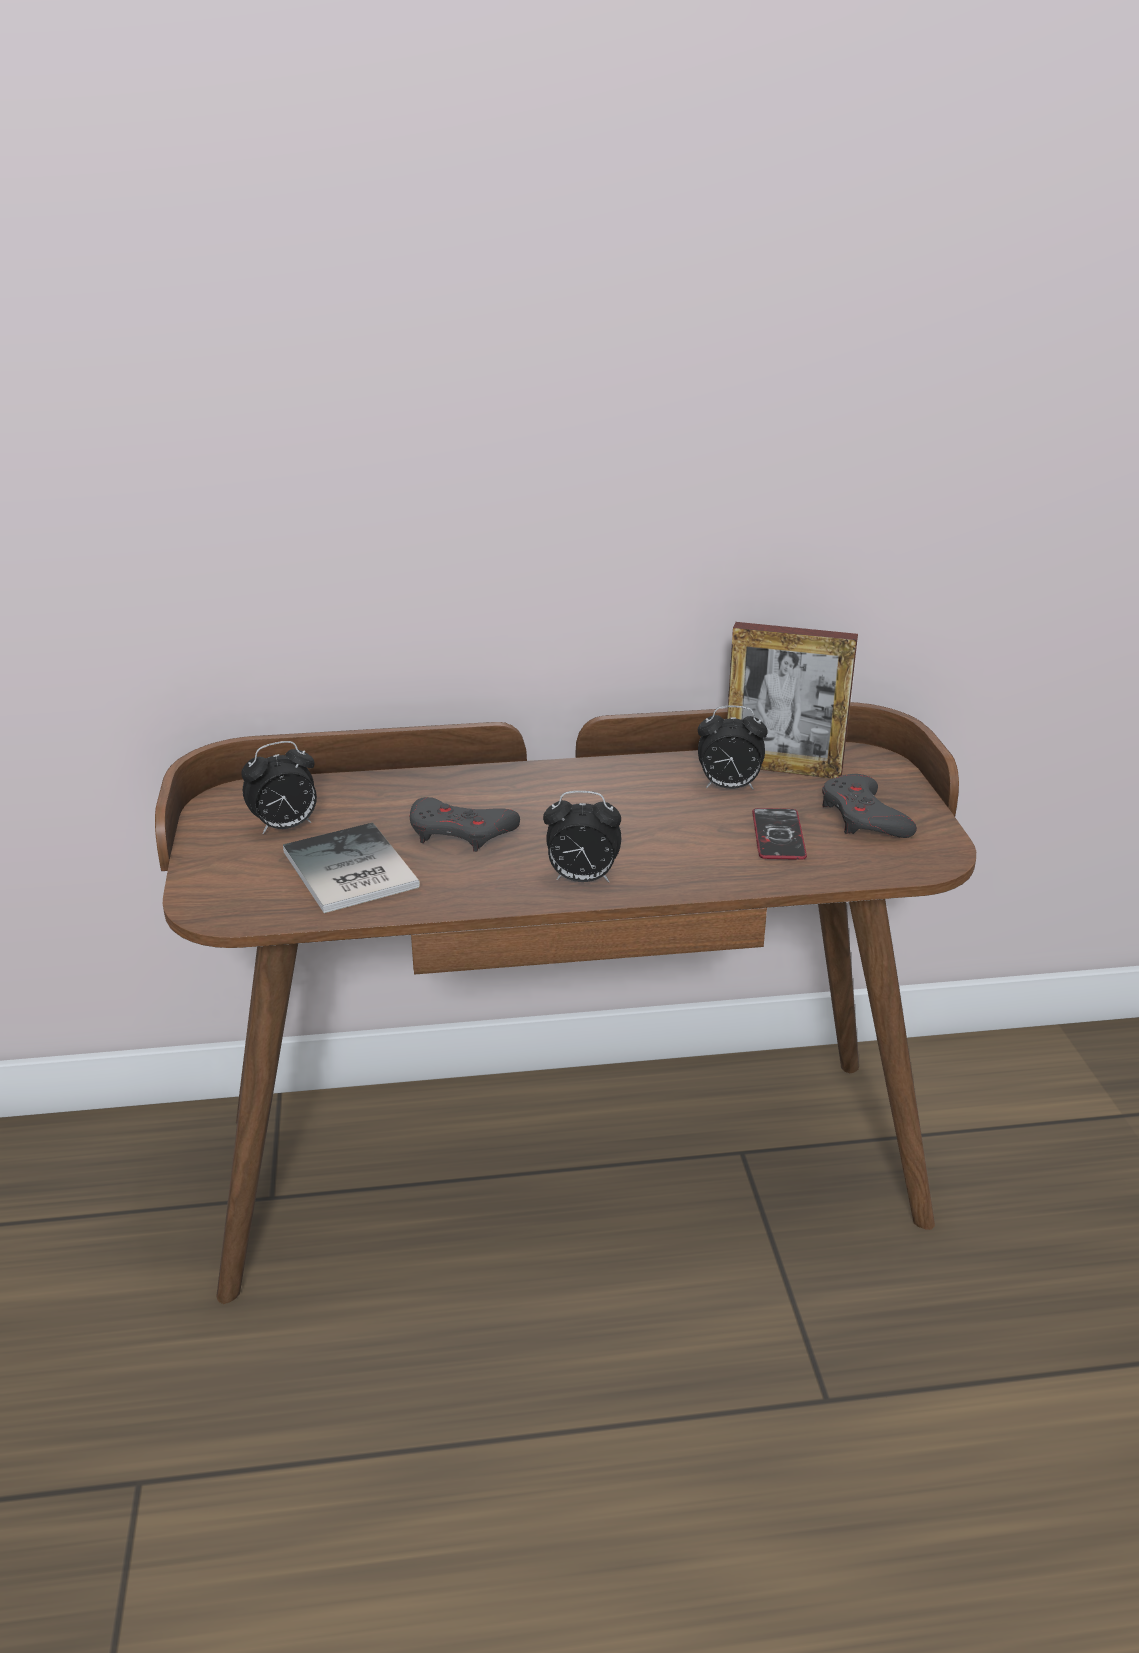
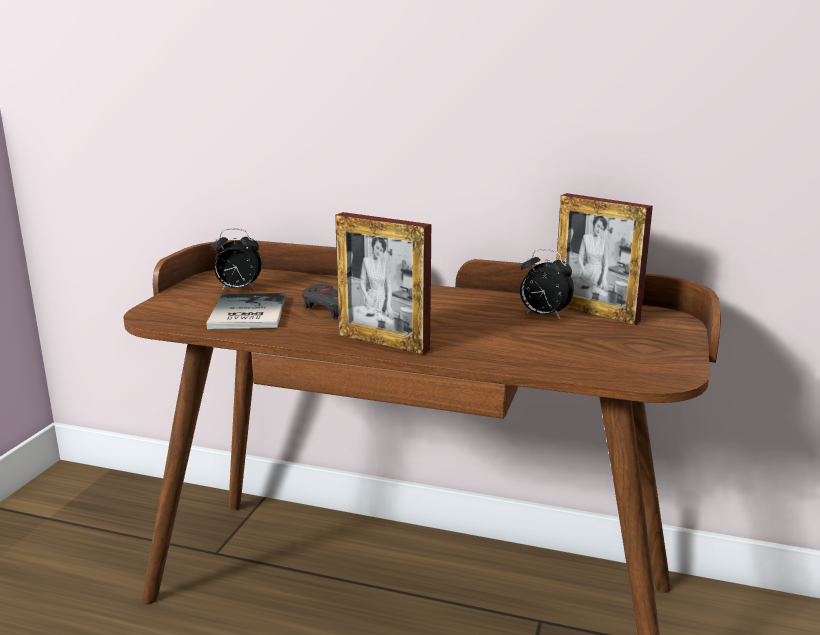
camera: 25 degrees right, 10 degrees down
alarm clock [543,791,621,882] -> picture frame [335,212,431,354]
phone [752,808,807,860] -> none
grey game controller [822,774,917,838] -> none

